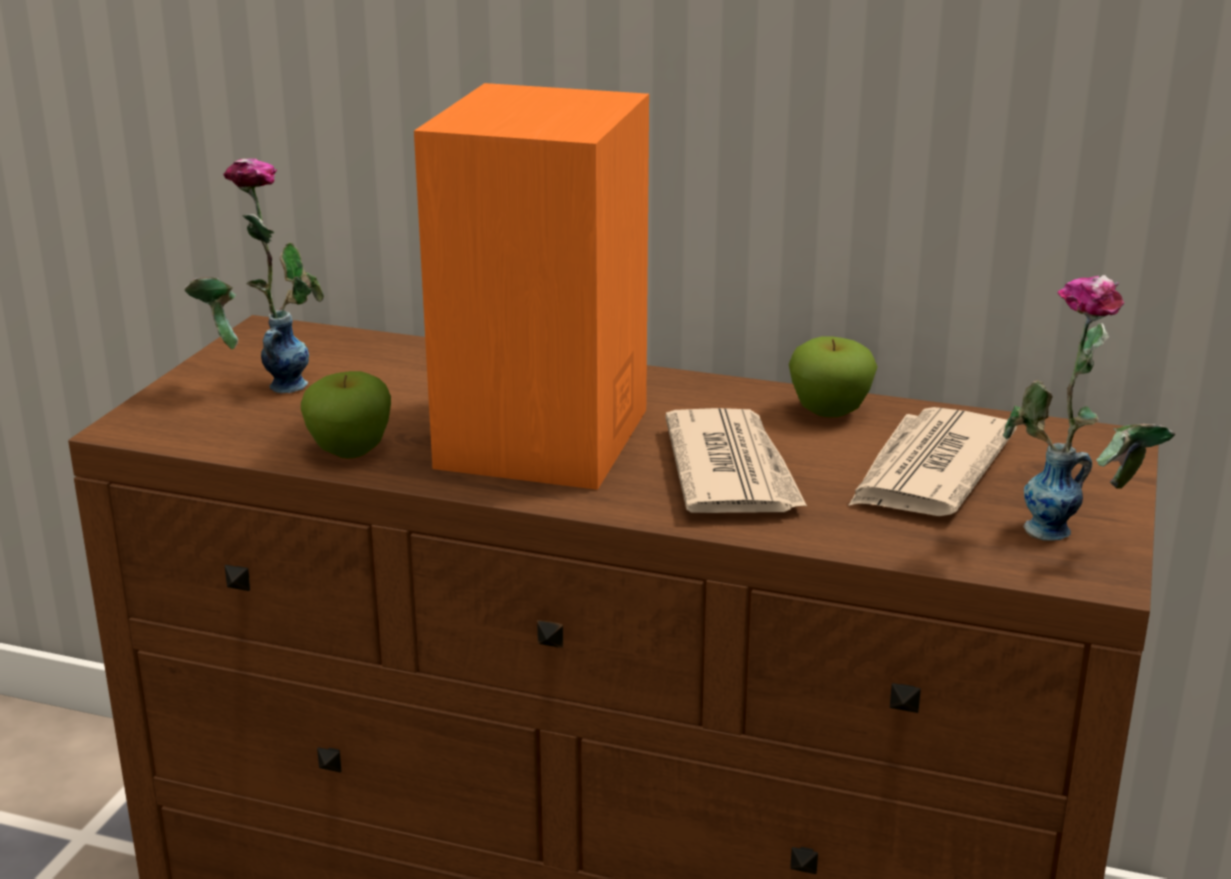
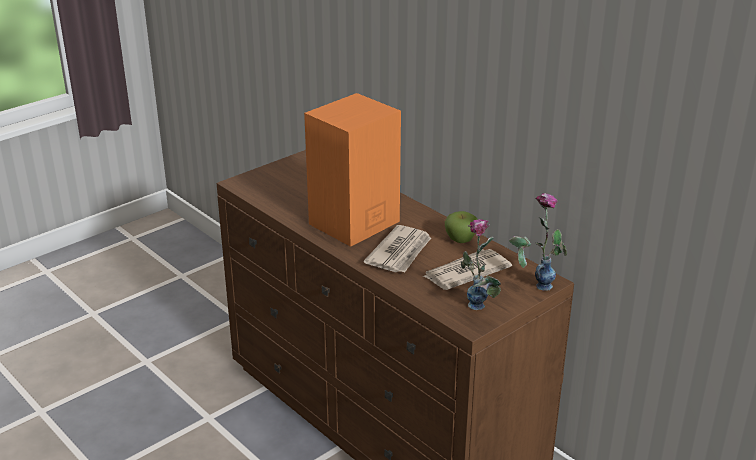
camera: 30 degrees right, 5 degrees up
vase [185,158,324,394] -> vase moved to [509,193,567,291]
apple [301,371,391,458] -> none

